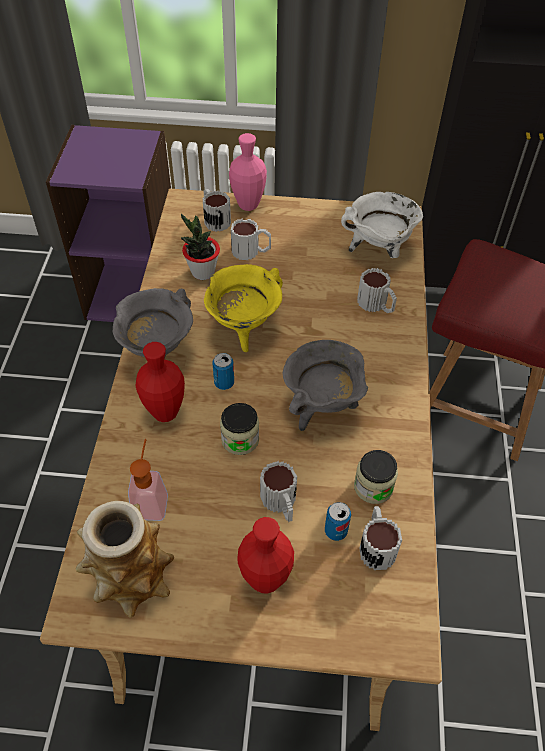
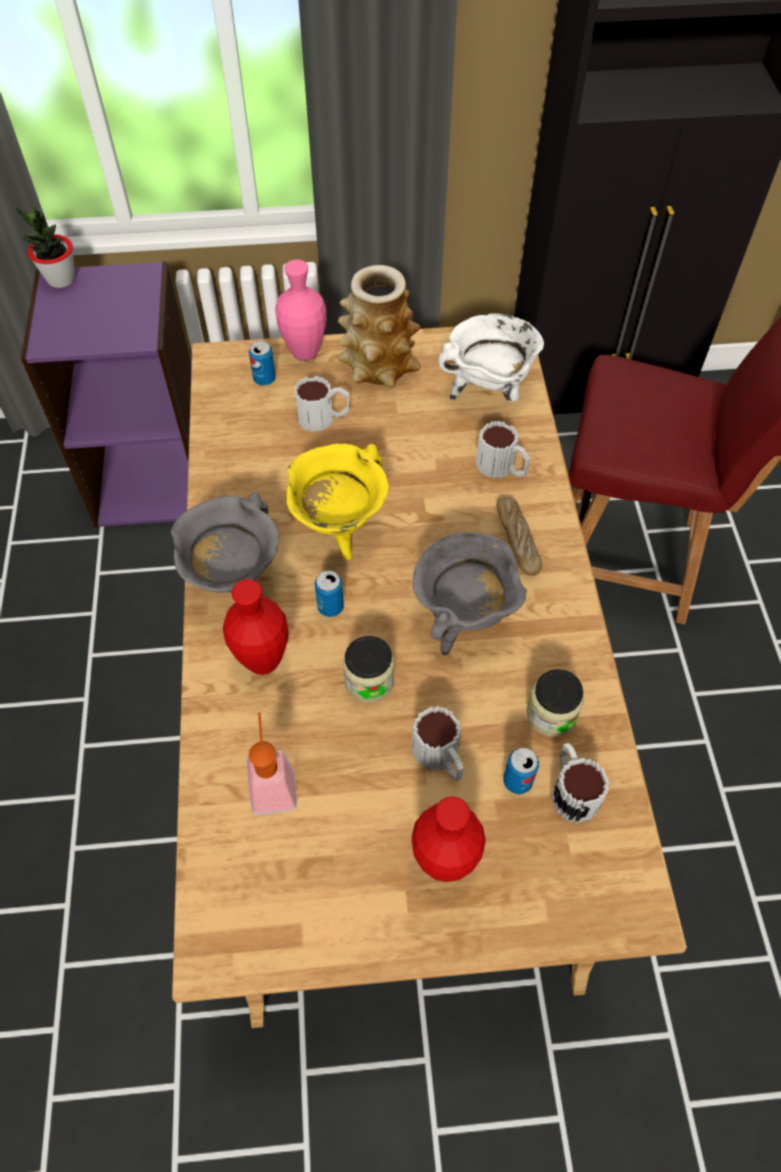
camera: 10 degrees left, 5 degrees up
vase [76,501,174,618] -> vase moved to [337,265,421,388]
potted plant [181,213,220,280] -> potted plant moved to [14,205,75,288]
mug [203,189,231,232] -> can [249,341,276,386]
none -> bread [497,497,542,576]

